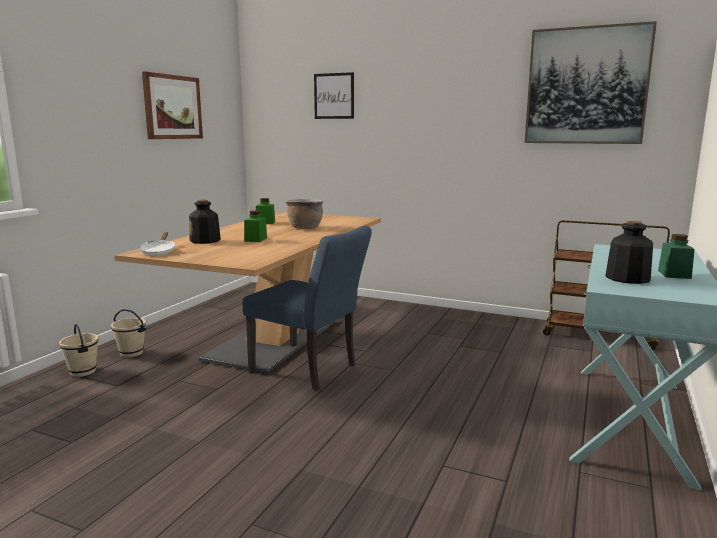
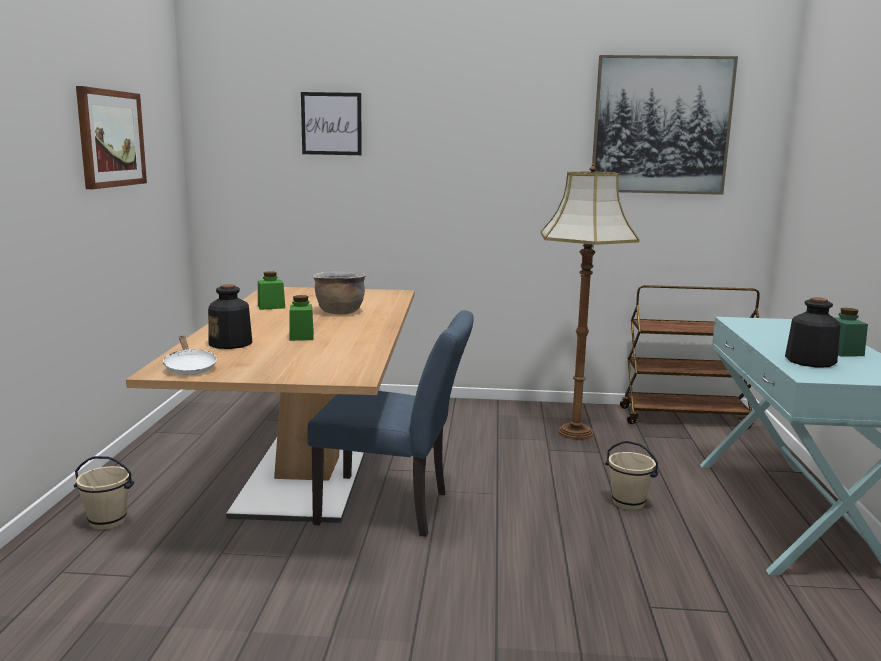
camera: 20 degrees left, 0 degrees up
beige bucket [59,324,98,377] -> beige bucket moved to [605,441,659,510]
none -> floor lamp [541,163,639,440]

